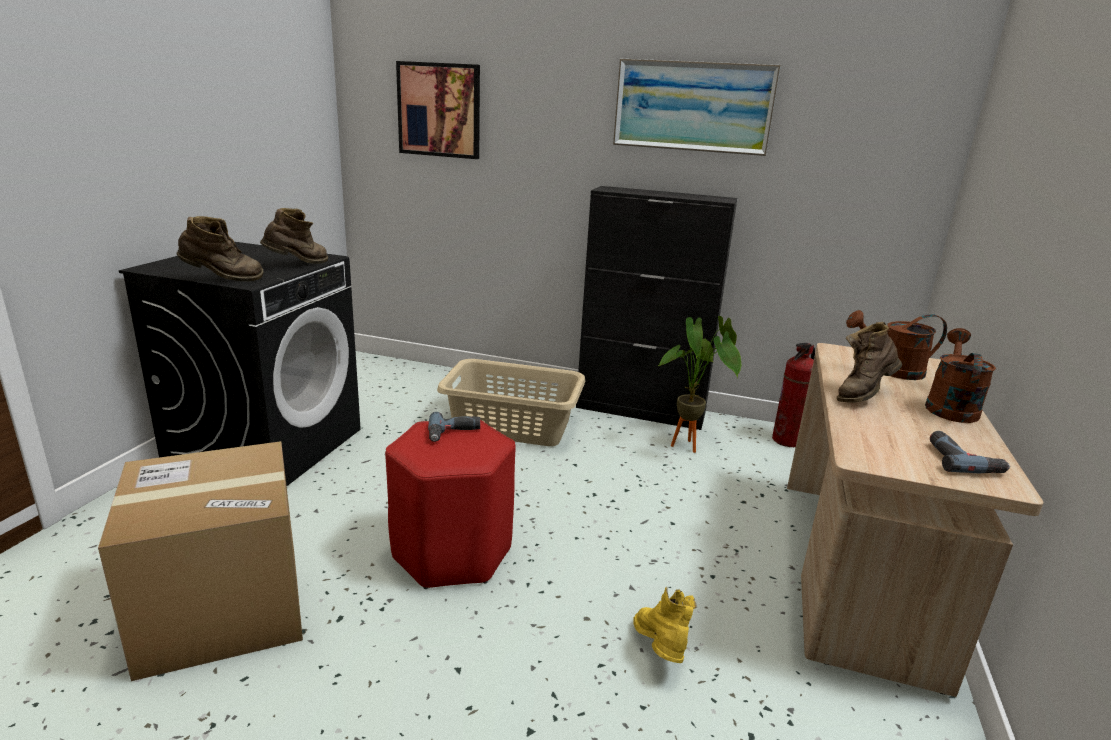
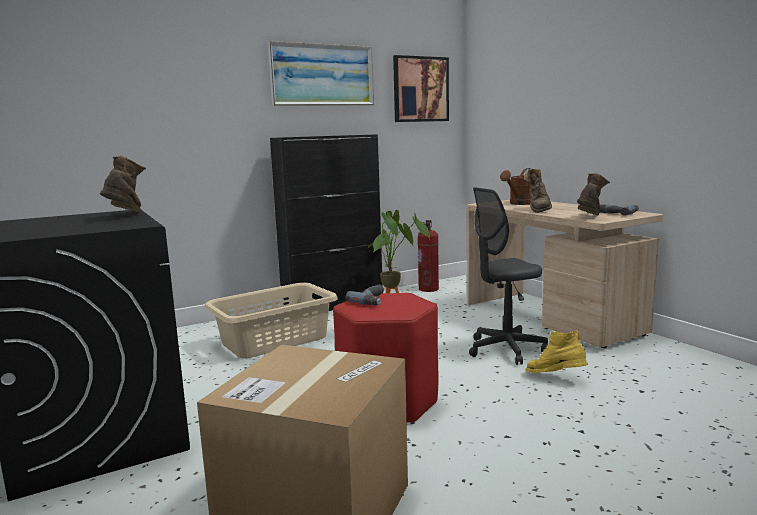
camera: 45 degrees left, 10 degrees down
brown boot [177,216,264,281] -> brown boot moved to [577,173,610,216]
picture [396,61,480,159] -> picture moved to [393,55,449,122]
brown watering can [925,328,996,423] -> none
none -> grey office chair [469,187,548,365]

